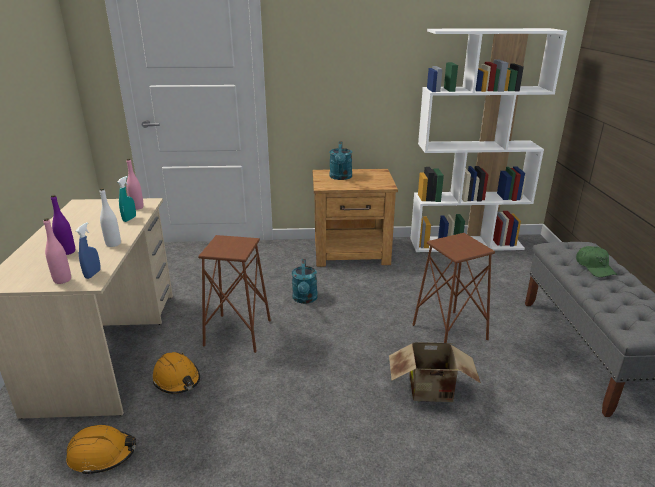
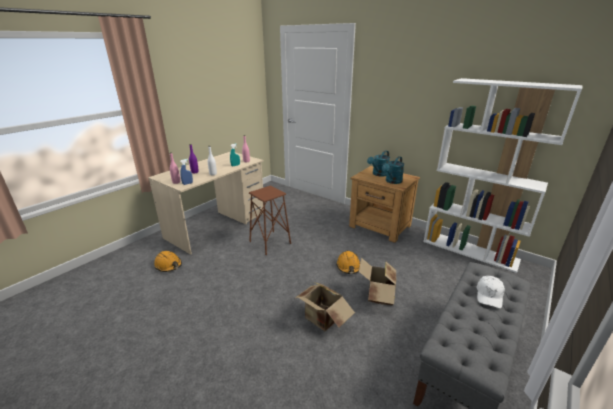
camera: 40 degrees right, 0 degrees up
orange hard hat [153,352,200,394] -> orange hard hat moved to [336,251,360,274]
turquoise watering can [292,259,318,304] -> turquoise watering can moved to [382,156,404,184]
brown stool [412,233,495,343] -> cardboard box [359,258,396,306]
green cap [576,246,617,277] -> white cap [476,276,505,308]

